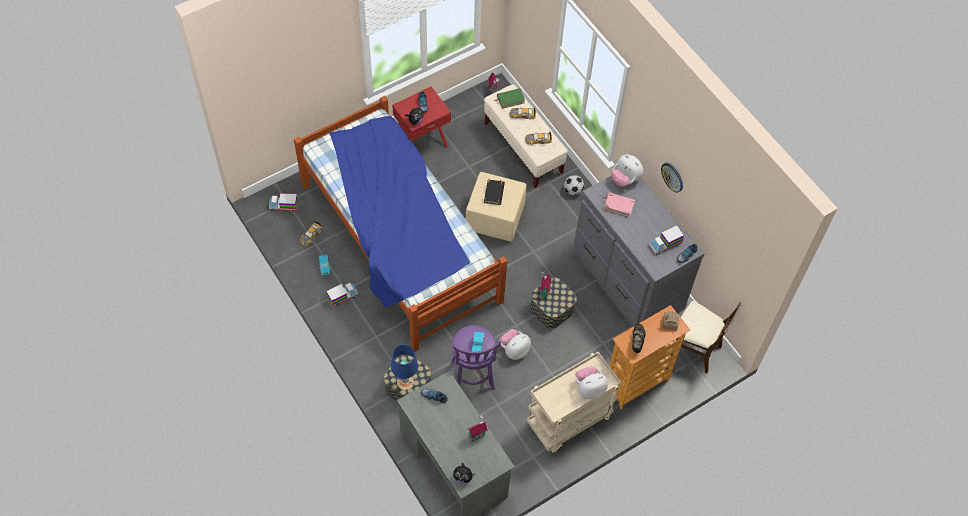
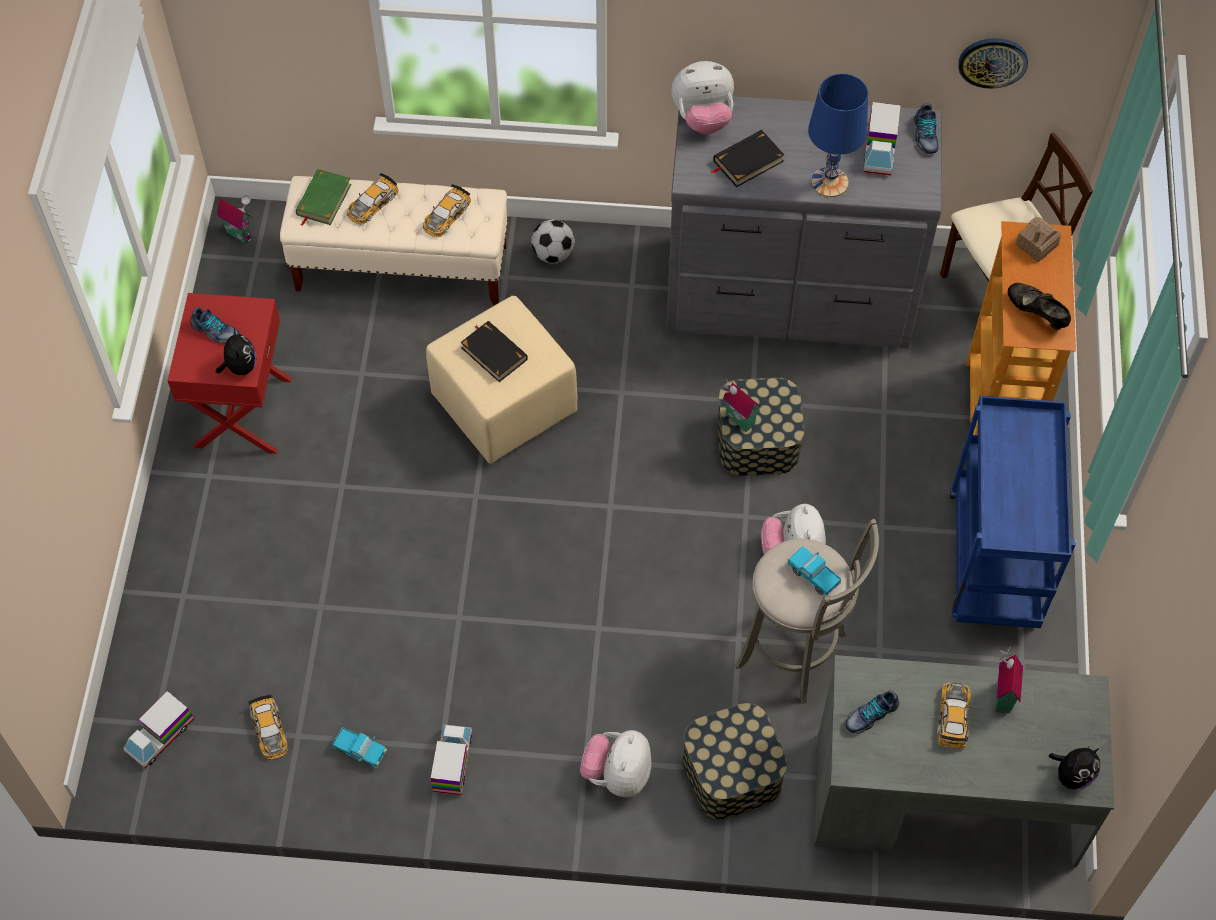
camera: 50 degrees left, 0 degrees up
bed [294,96,507,352] -> none
blue table lamp [391,344,418,390] -> blue table lamp moved to [808,73,868,197]
purple stool [451,325,501,390] -> grey stool [736,519,879,704]
beige cart [527,352,622,453] -> blue cart [949,396,1075,628]
plush toy [575,366,608,400] -> plush toy moved to [580,730,651,797]
pink book [603,193,635,217] -> black book [710,130,784,187]
wall clock [661,163,683,193] -> wall clock moved to [958,38,1028,89]
none -> toy car [937,682,971,749]

